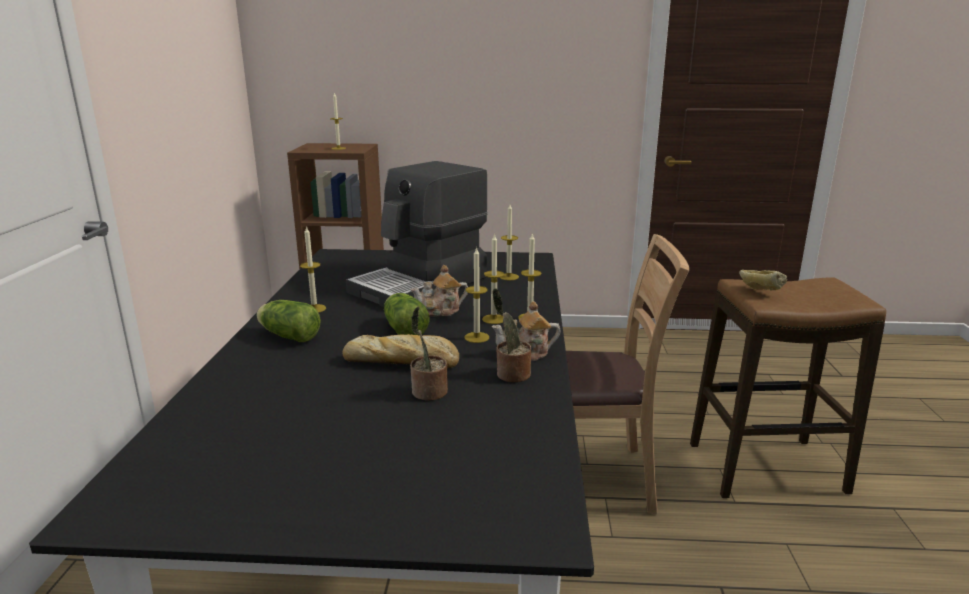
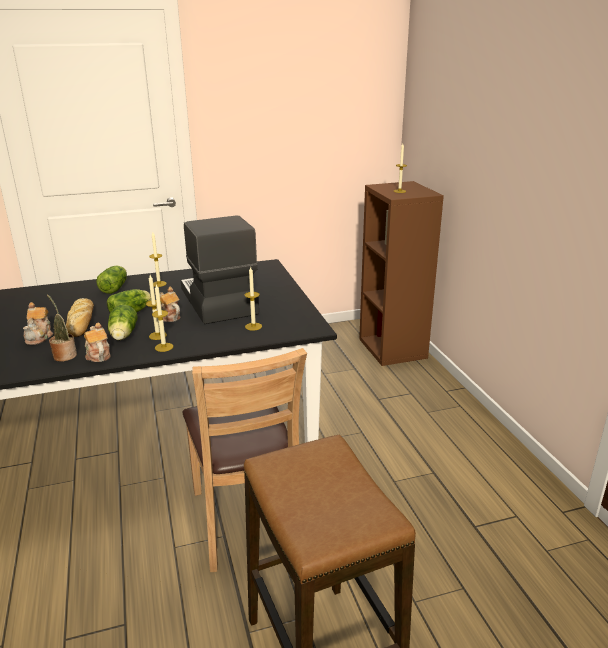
camera: 70 degrees right, 5 degrees up
coffee machine [346,161,488,307] -> coffee machine turned 45 degrees clockwise [181,215,259,324]
potted plant [410,306,448,401] -> teapot [23,302,53,345]
candle [464,247,489,343] -> lettuce [108,305,138,340]
bread [739,270,787,290] -> none

